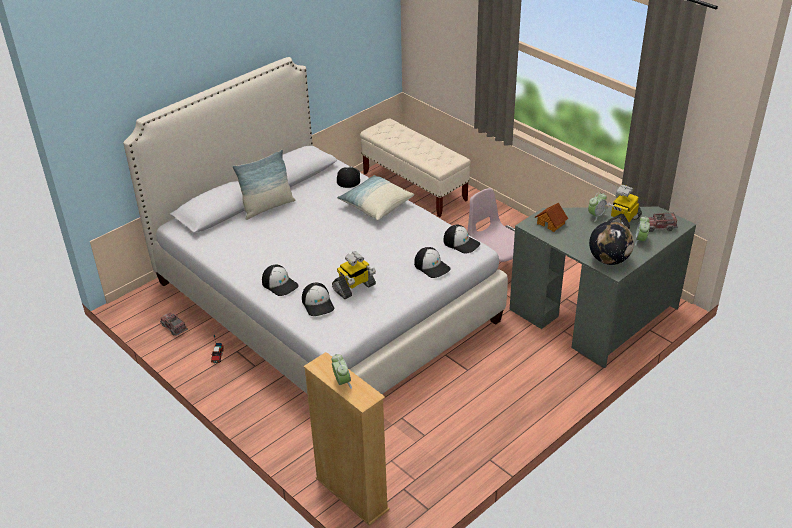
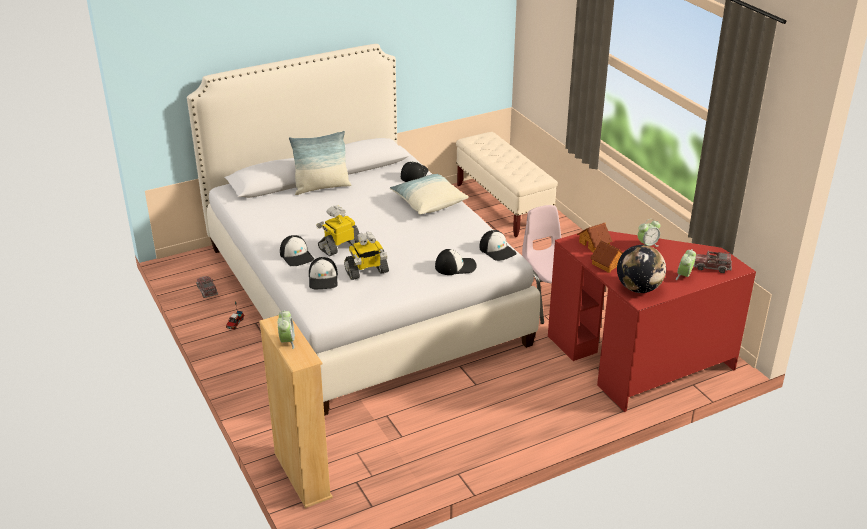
camera: 15 degrees right, 5 degrees down
cap [414,247,451,278] -> cap turned 75 degrees counterclockwise [435,249,477,275]
grey desk [509,207,696,368] -> red desk [548,231,756,412]
toy robot [605,184,642,229] -> toy robot moved to [316,205,360,256]
none -> toy house [590,240,623,273]

